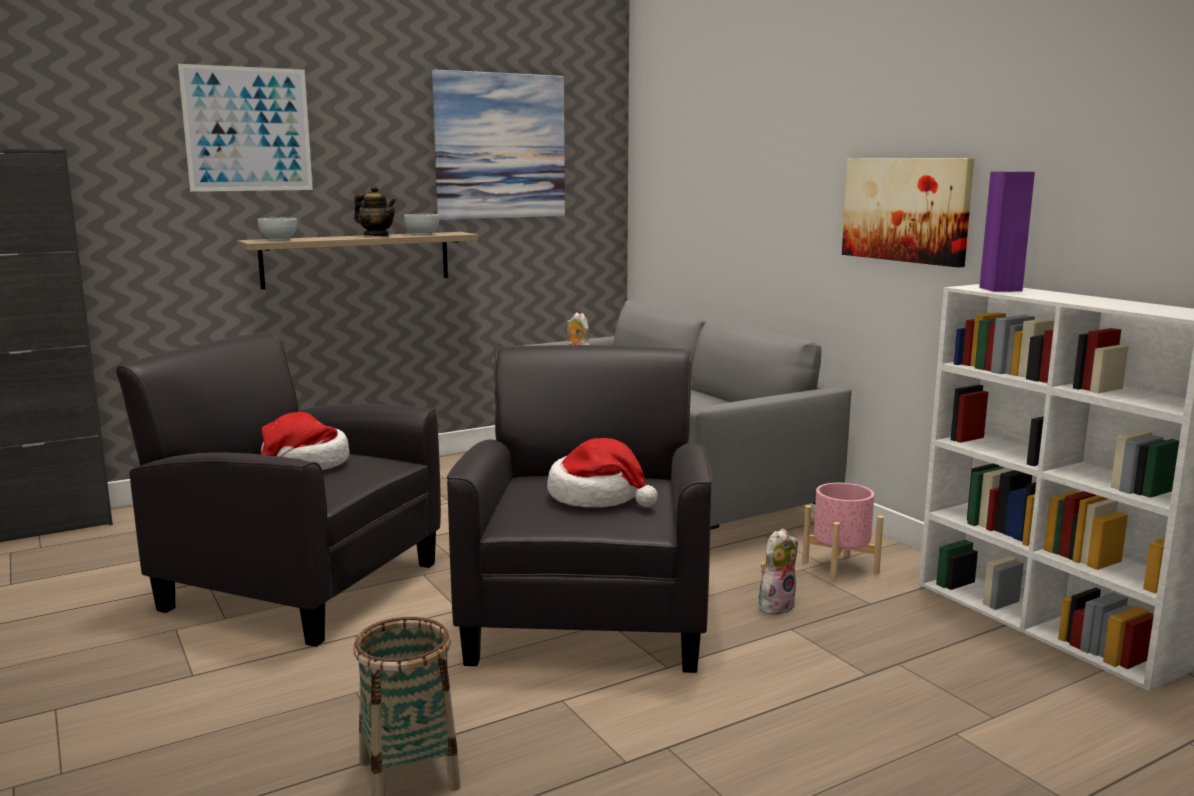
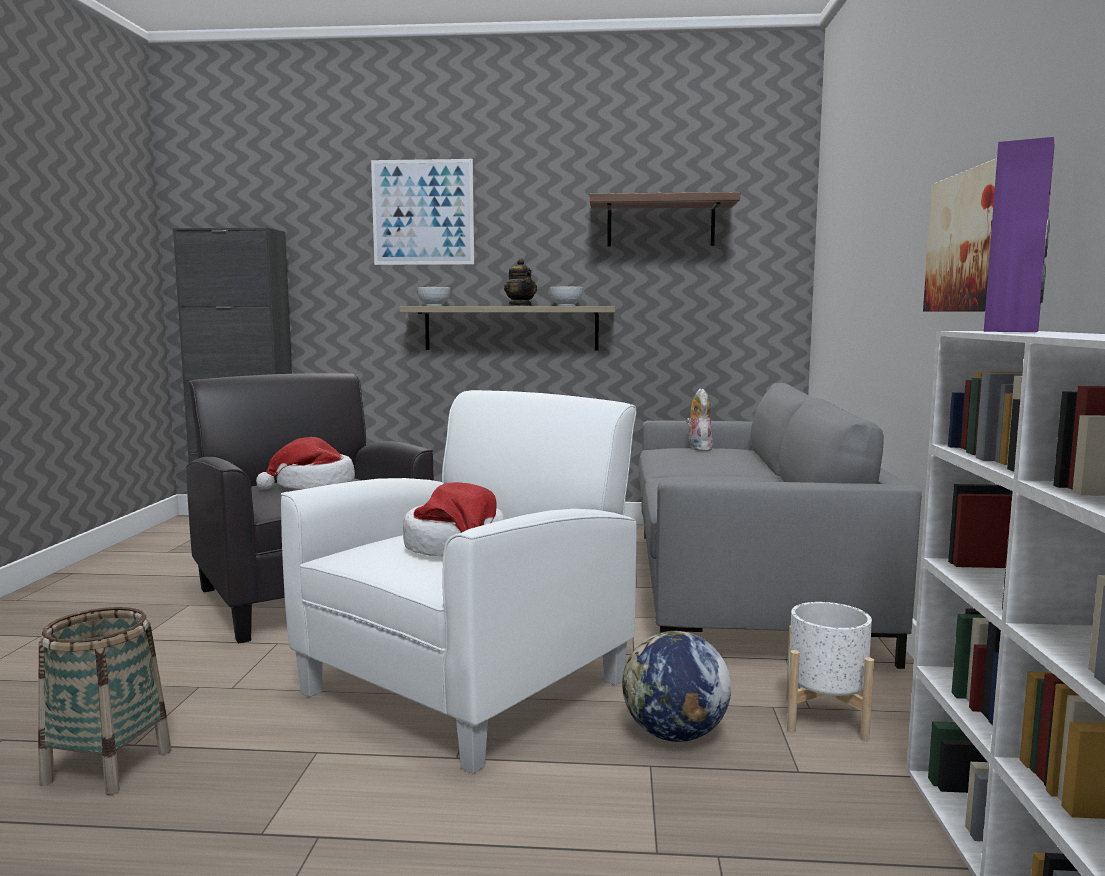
camera: 35 degrees right, 5 degrees down
picture [432,70,565,220] -> shelf [589,192,740,247]
black armchair [447,345,712,673] -> white armchair [281,390,636,774]
plush toy [759,528,798,615] -> globe [622,631,731,742]
pink planter [802,483,884,582] -> white planter [786,602,874,741]

